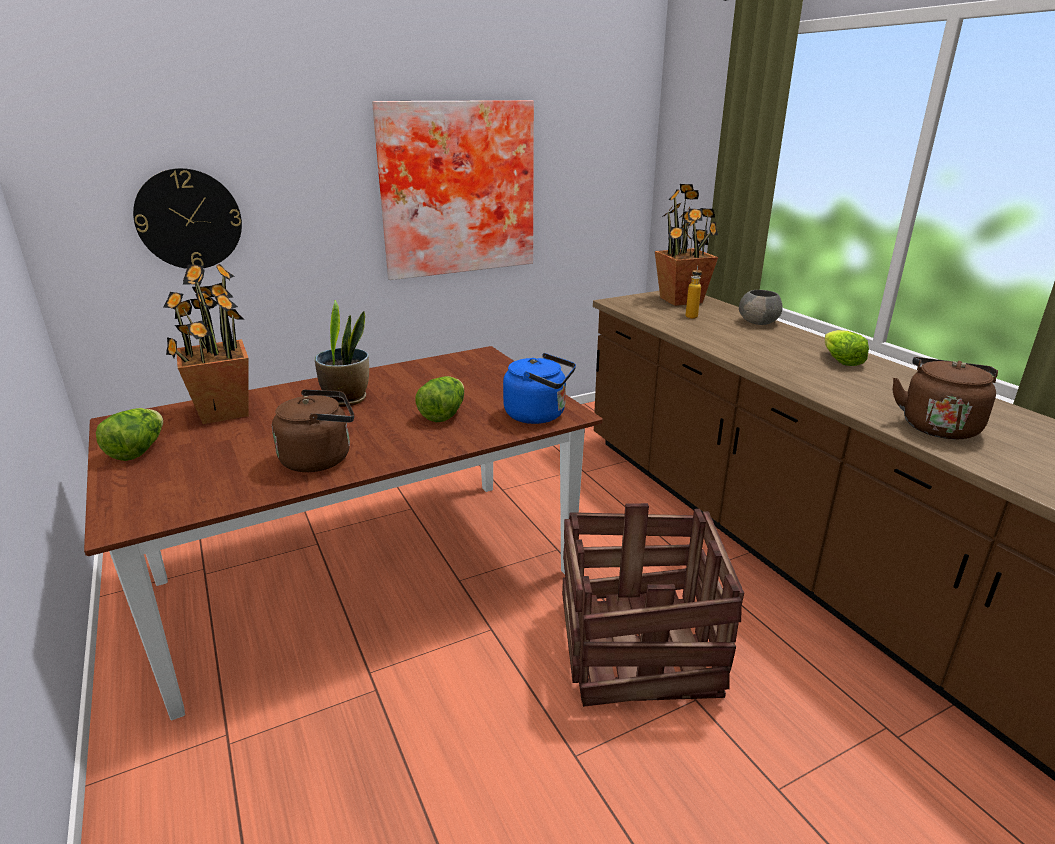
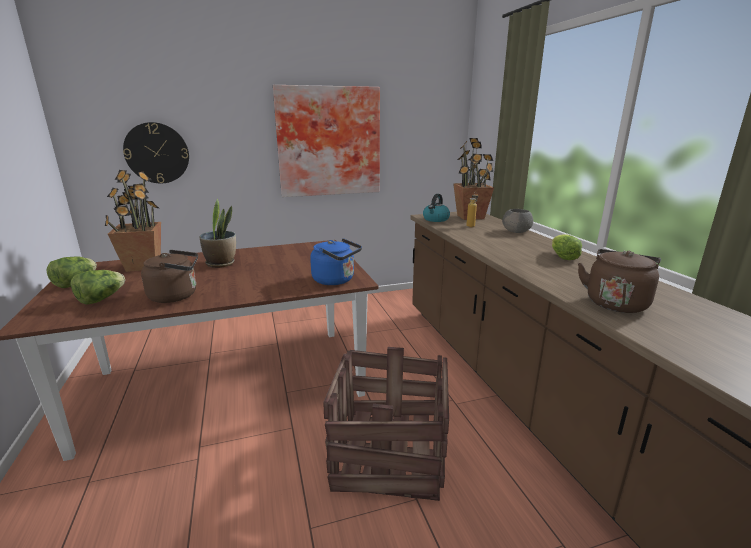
camera: 10 degrees right, 5 degrees down
lettuce [415,376,464,422] -> lettuce moved to [71,270,125,305]
none -> kettle [423,194,450,222]

